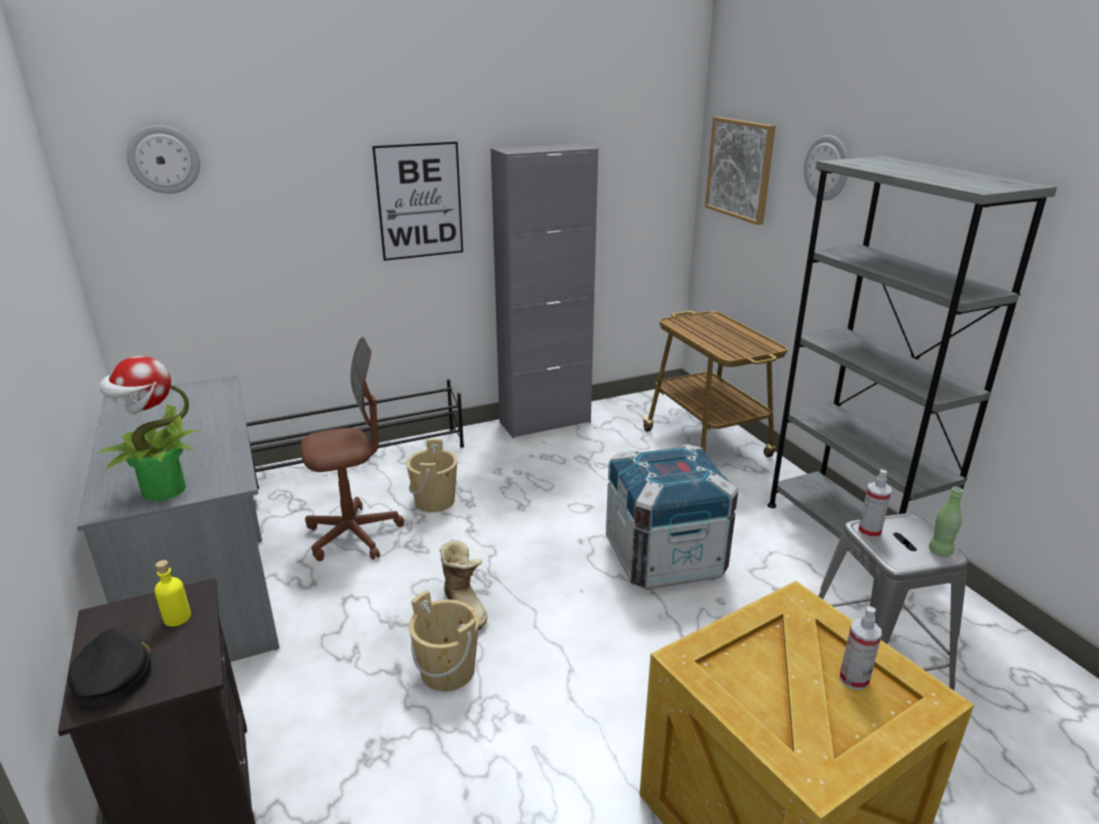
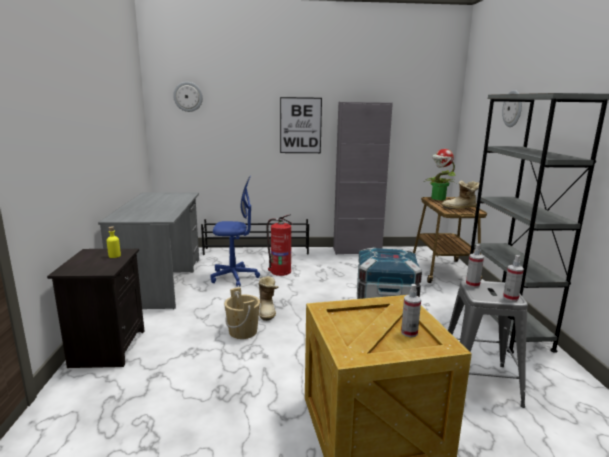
camera: 20 degrees right, 10 degrees down
black cap [68,628,152,707] -> none
potted plant [97,356,199,501] -> potted plant moved to [424,149,456,200]
brown office chair [301,337,404,561] -> blue office chair [210,176,260,287]
beige bucket [406,439,457,512] -> fire extinguisher [266,214,293,276]
picture [705,117,775,225] -> none
green bottle [929,487,963,557] -> spray bottle [503,255,524,301]
none -> boot [441,181,480,209]

